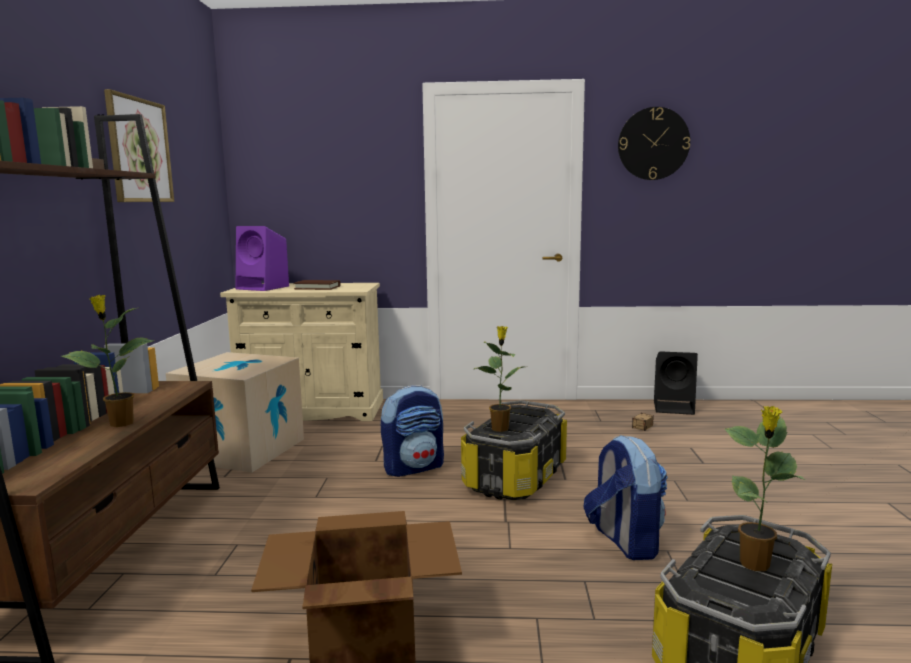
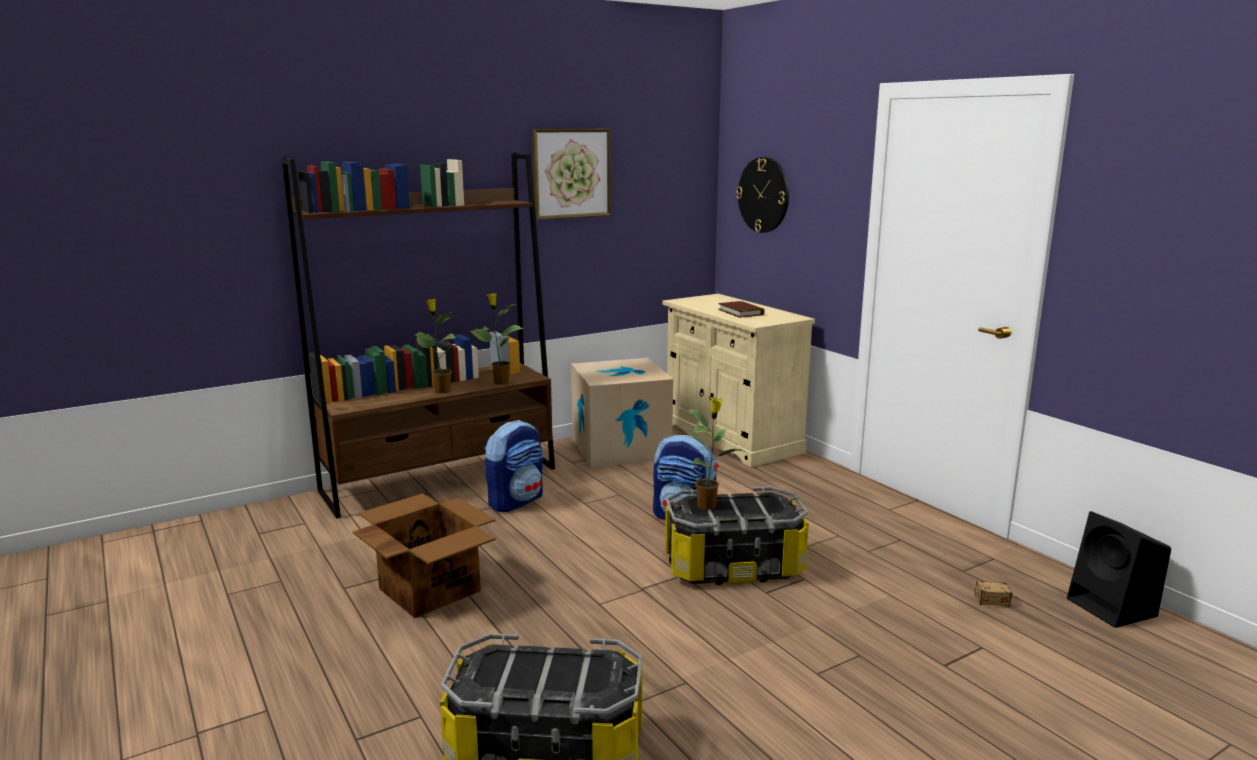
camera: 55 degrees right, 5 degrees up
purple speaker [236,226,289,291] -> none
backpack [583,435,668,560] -> backpack moved to [484,420,543,512]
wall clock [618,107,690,180] -> wall clock moved to [736,157,789,233]
potted plant [725,406,805,571] -> potted plant moved to [470,293,524,384]

